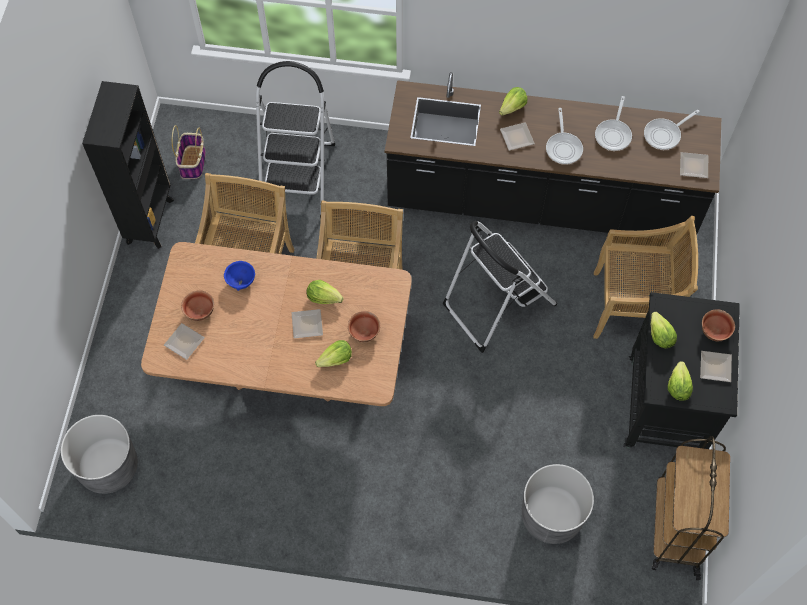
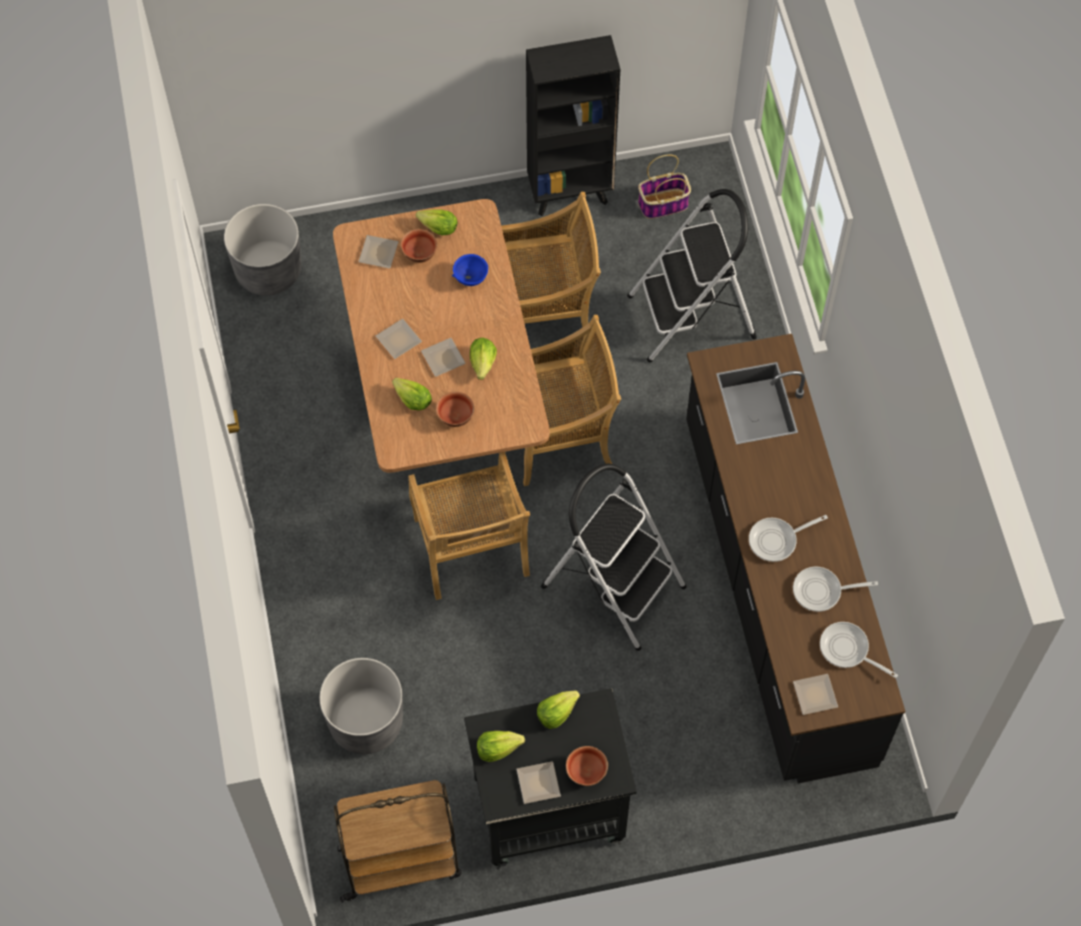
camera: 70 degrees right, 0 degrees up
lettuce [499,87,527,115] -> lettuce moved to [416,209,458,235]
plate [500,122,535,151] -> plate moved to [376,319,422,359]
beige chair [594,216,698,339] -> beige chair moved to [408,452,530,600]

